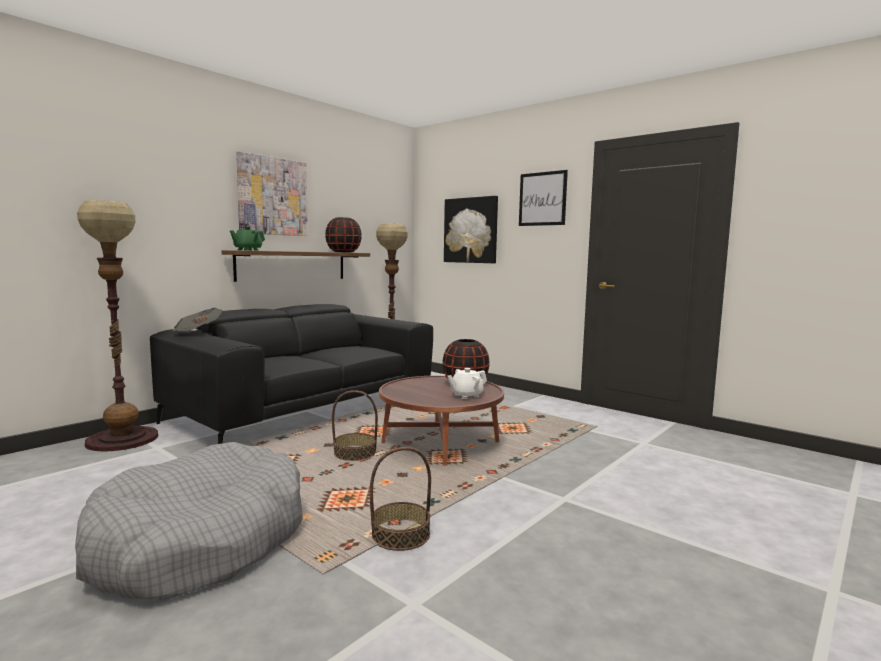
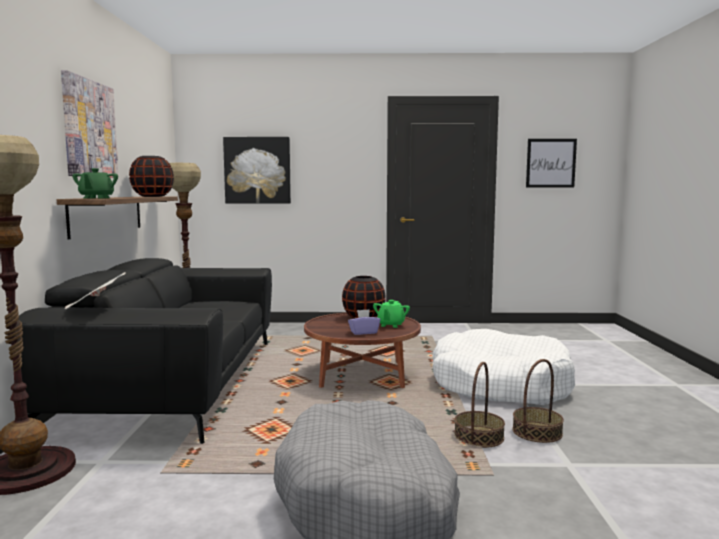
camera: 40 degrees left, 0 degrees up
basket [332,390,378,461] -> basket moved to [512,359,564,443]
white teapot [447,368,487,399] -> green teapot [373,300,410,328]
picture [519,170,568,226] -> picture moved to [526,139,577,188]
none -> purple tissue box [348,309,380,335]
none -> white dog bed [432,329,575,405]

